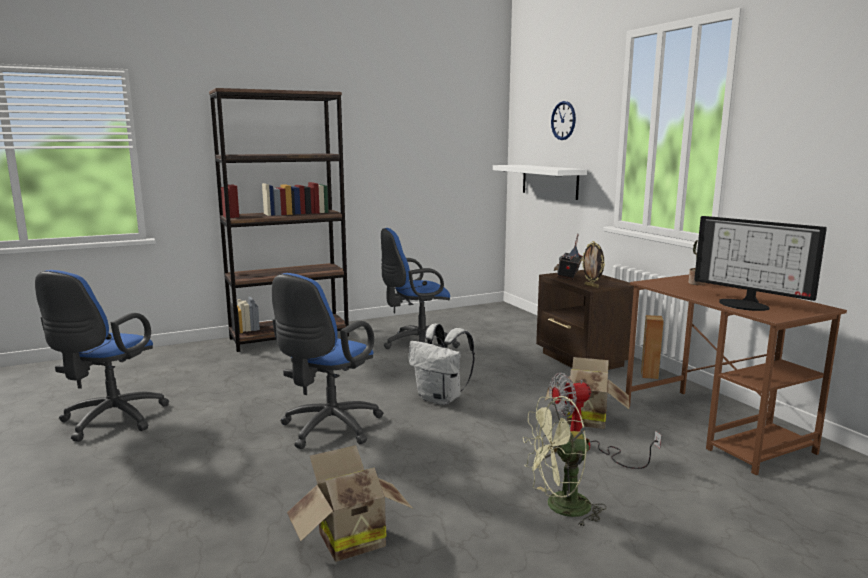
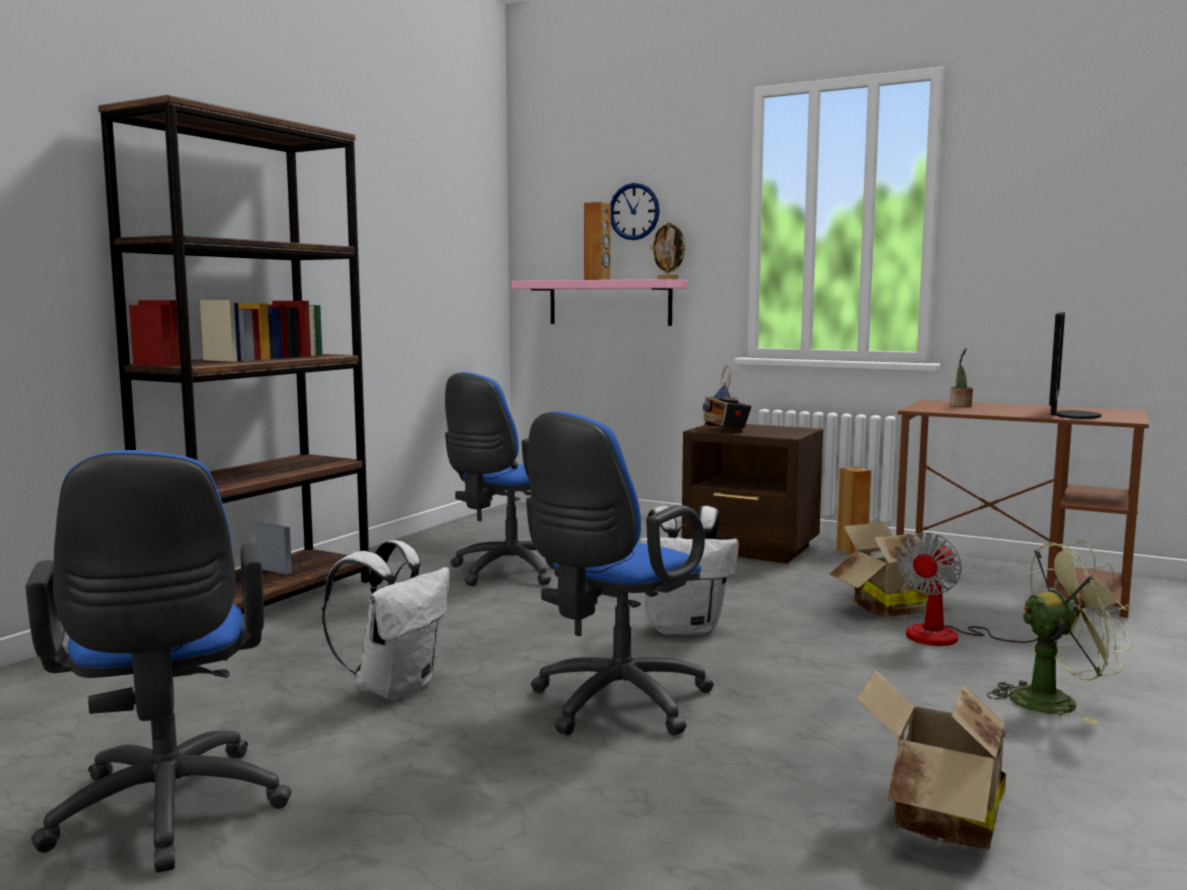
camera: 35 degrees left, 5 degrees down
blue office chair [272,273,383,449] -> blue office chair turned 45 degrees clockwise [526,411,714,735]
white shelf [493,165,587,200] -> pink shelf [512,279,688,326]
green fan [523,396,606,527] -> green fan turned 135 degrees counterclockwise [987,541,1134,724]
picture frame [581,241,605,288] -> picture frame moved to [650,221,687,280]
monitor [694,216,827,311] -> monitor turned 75 degrees counterclockwise [1049,312,1102,419]
none -> white backpack [322,540,450,701]
none -> brown speaker [584,202,611,280]

